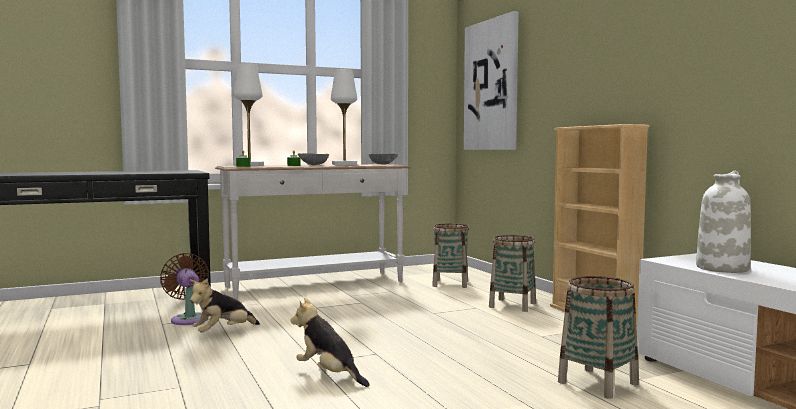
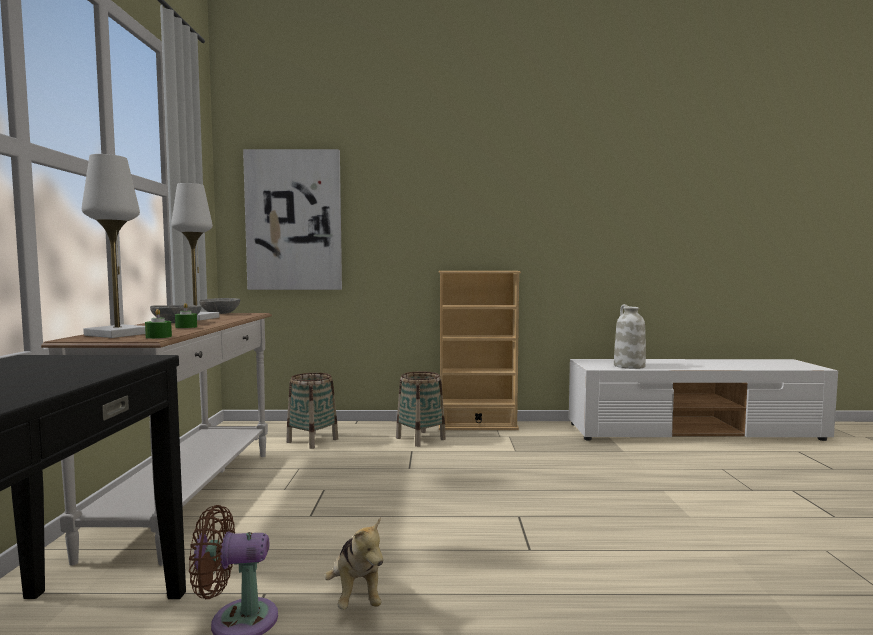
camera: 65 degrees left, 0 degrees up
plush toy [291,297,369,387] -> none
basket [558,276,638,399] -> none

